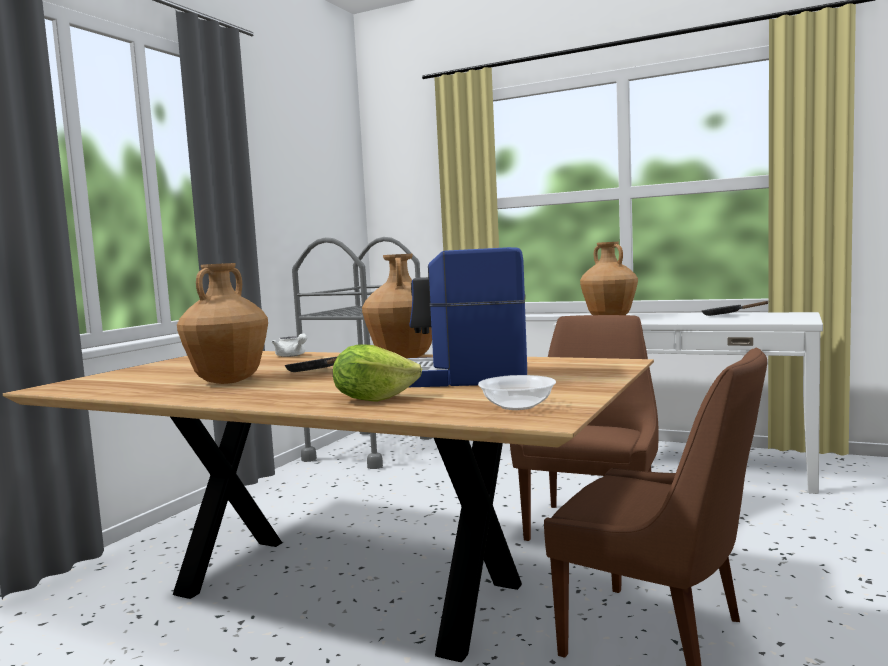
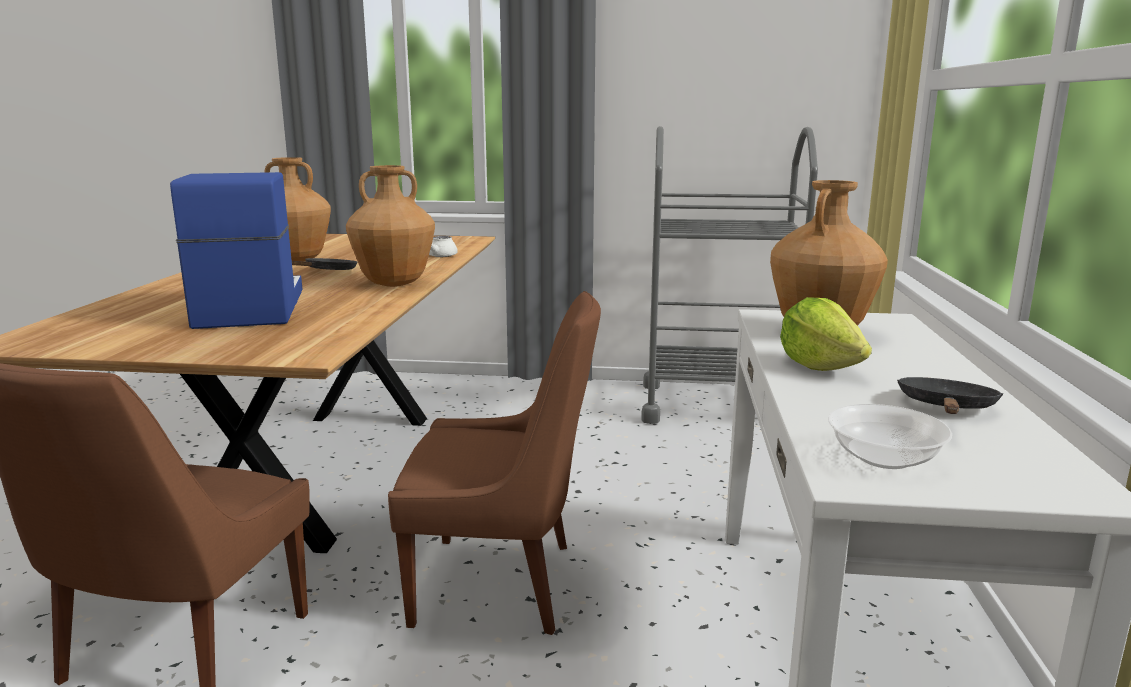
camera: 70 degrees right, 10 degrees up
lettuce [333,344,422,402] -> lettuce moved to [780,297,872,371]
bowl [478,375,556,410] -> bowl moved to [828,404,952,469]

